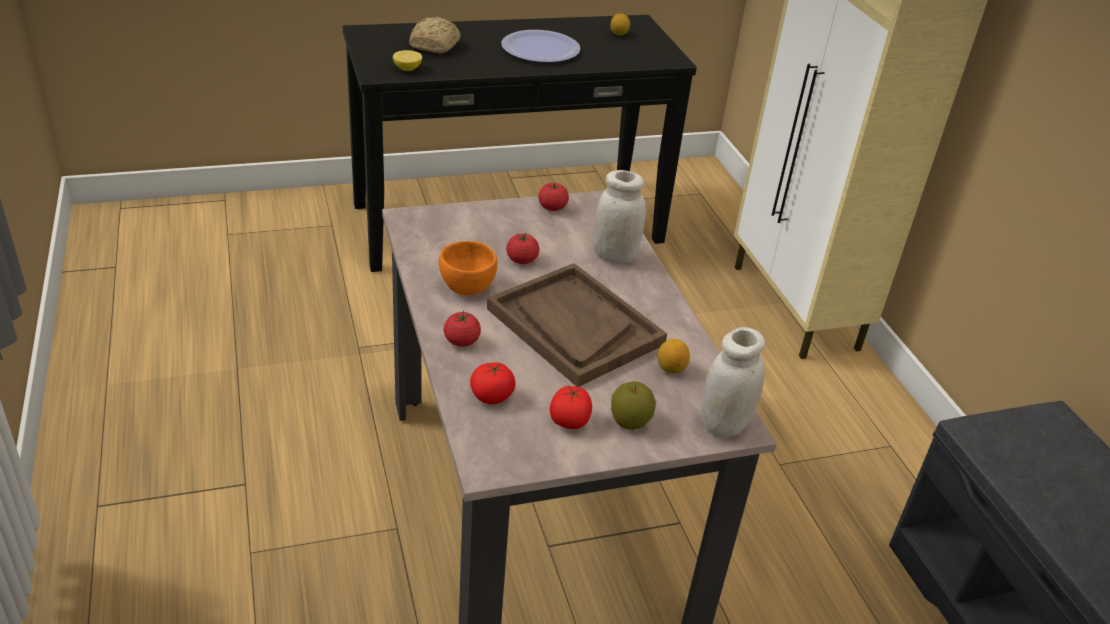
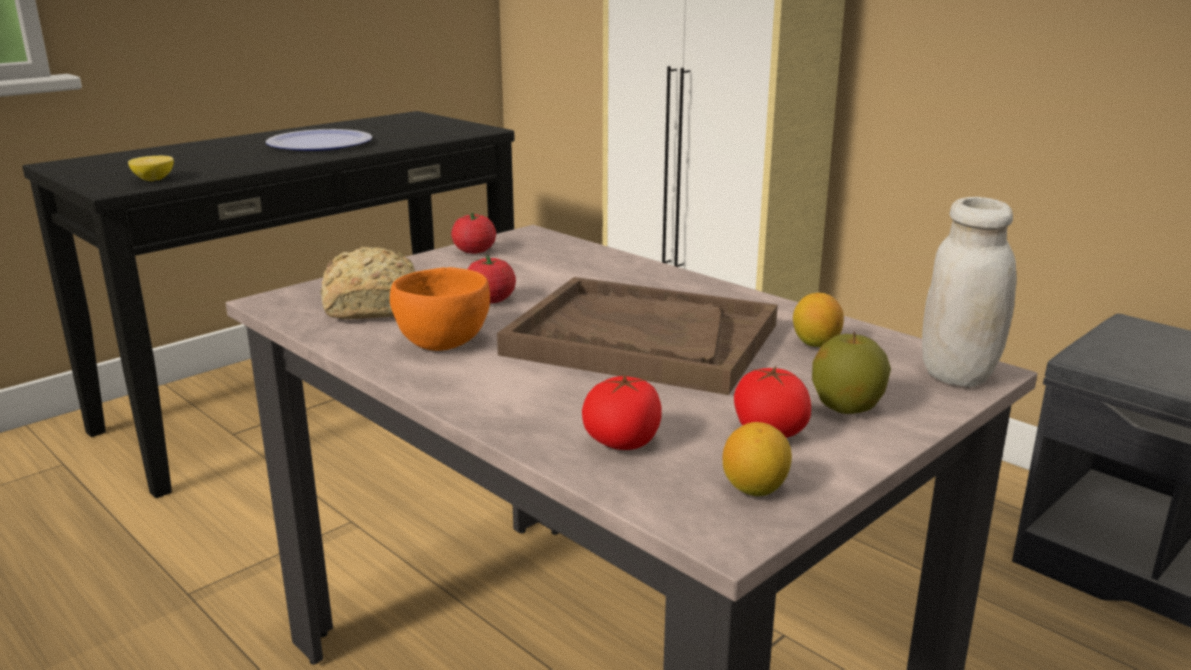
camera: 25 degrees left, 15 degrees down
bread [409,17,461,54] -> bread moved to [320,247,415,319]
tomato [444,311,481,347] -> none
white jar [593,170,646,264] -> none
lemon [611,13,630,36] -> lemon moved to [723,422,792,496]

